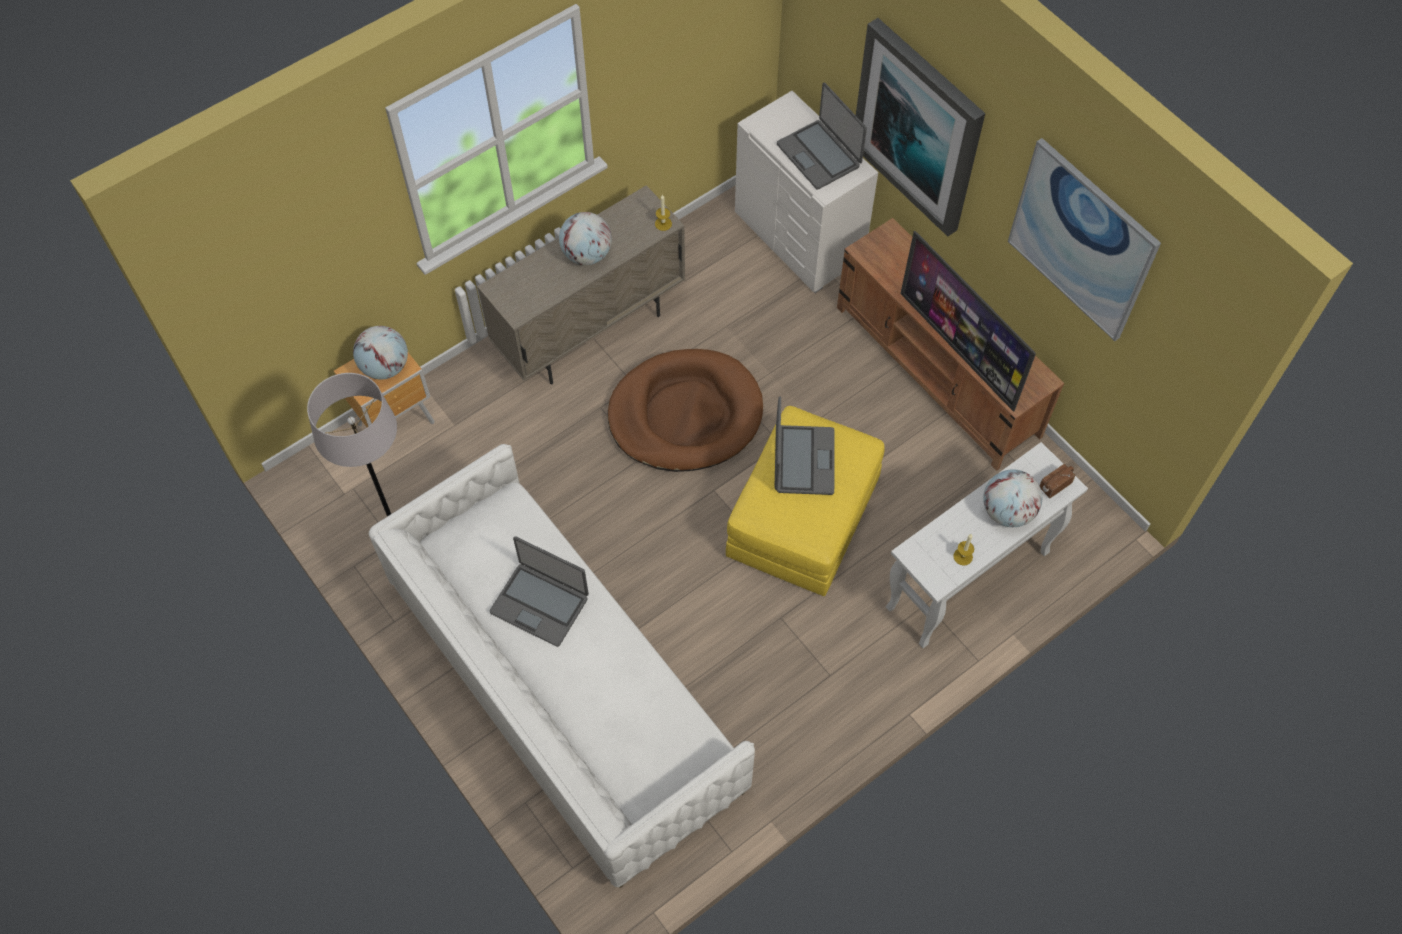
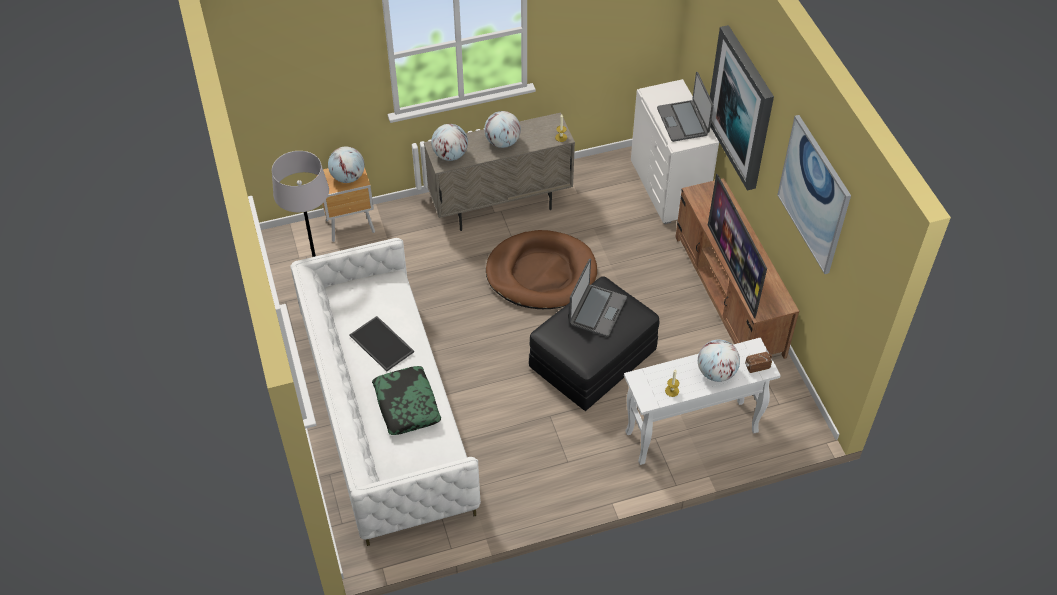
camera: 20 degrees right, 10 degrees down
laptop [490,537,589,647] -> tray [349,316,414,371]
yellow ottoman [726,406,885,596] -> black ottoman [529,277,659,411]
none -> pillow [372,366,441,435]
none -> globe [431,124,468,161]

